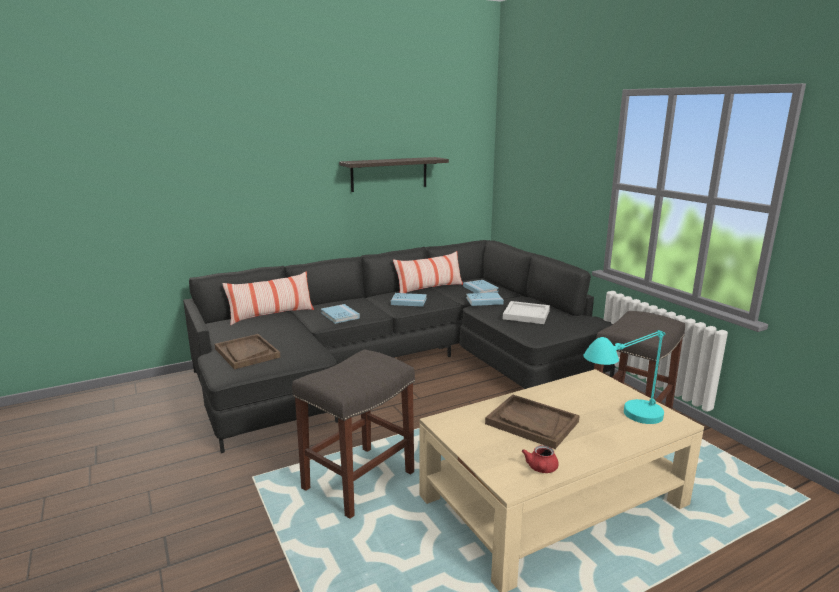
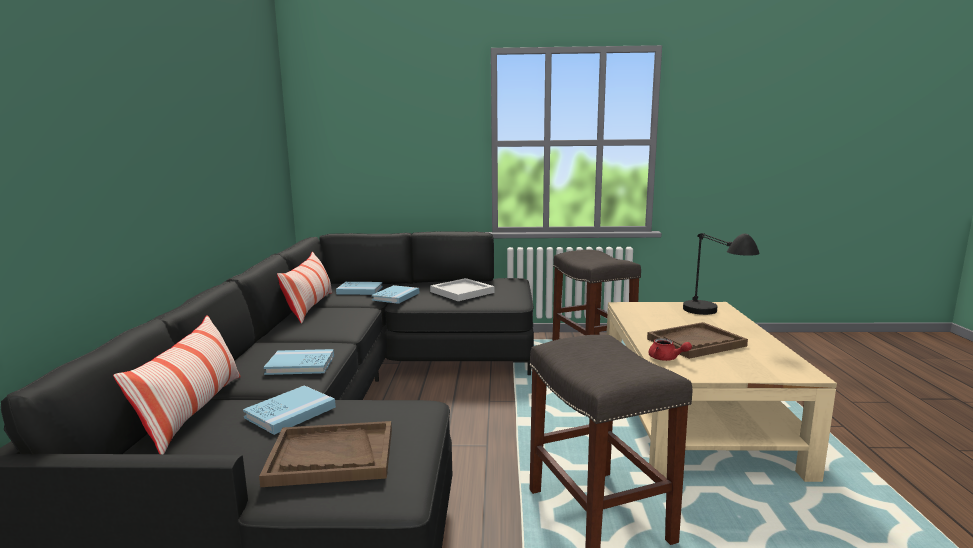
camera: 60 degrees left, 5 degrees down
shelf [339,157,449,192] -> none
blue book [391,293,427,307] -> blue book moved to [243,385,336,435]
red teapot [522,445,559,473] -> red teapot moved to [648,338,692,361]
turquoise table lamp [584,330,666,424] -> black table lamp [683,233,760,315]

